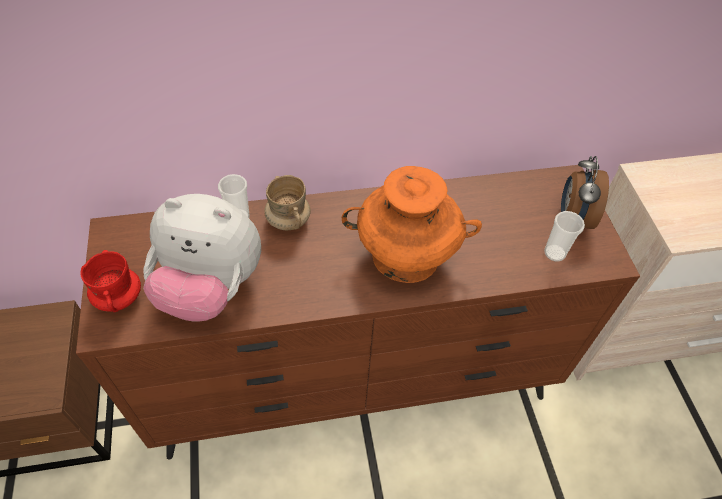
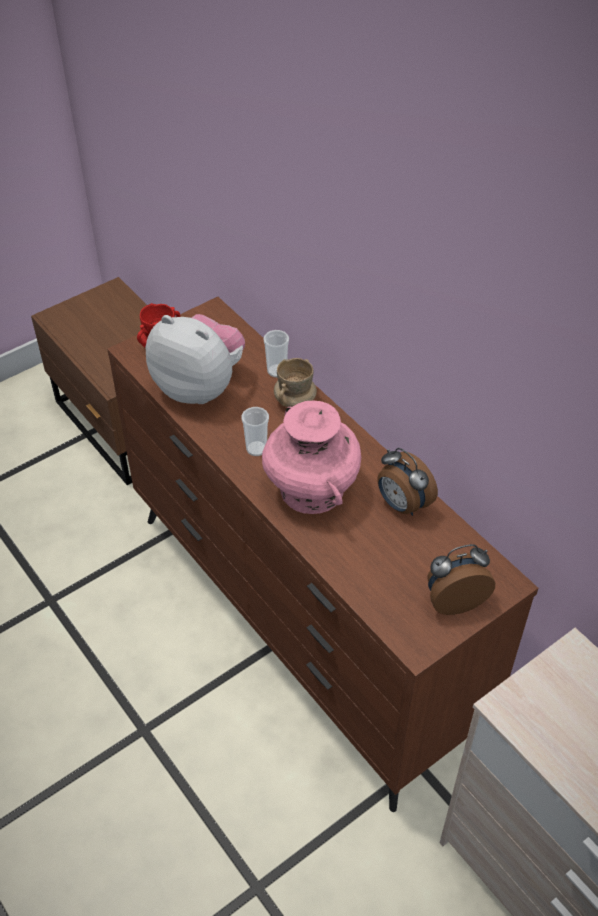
camera: 65 degrees right, 5 degrees down
plush toy [143,194,261,321] -> plush toy turned 135 degrees clockwise [146,314,245,404]
orange vase [342,166,482,283] -> pink vase [262,401,361,514]
cup [544,211,585,262] -> cup moved to [241,407,269,456]
none -> alarm clock [377,448,438,516]

